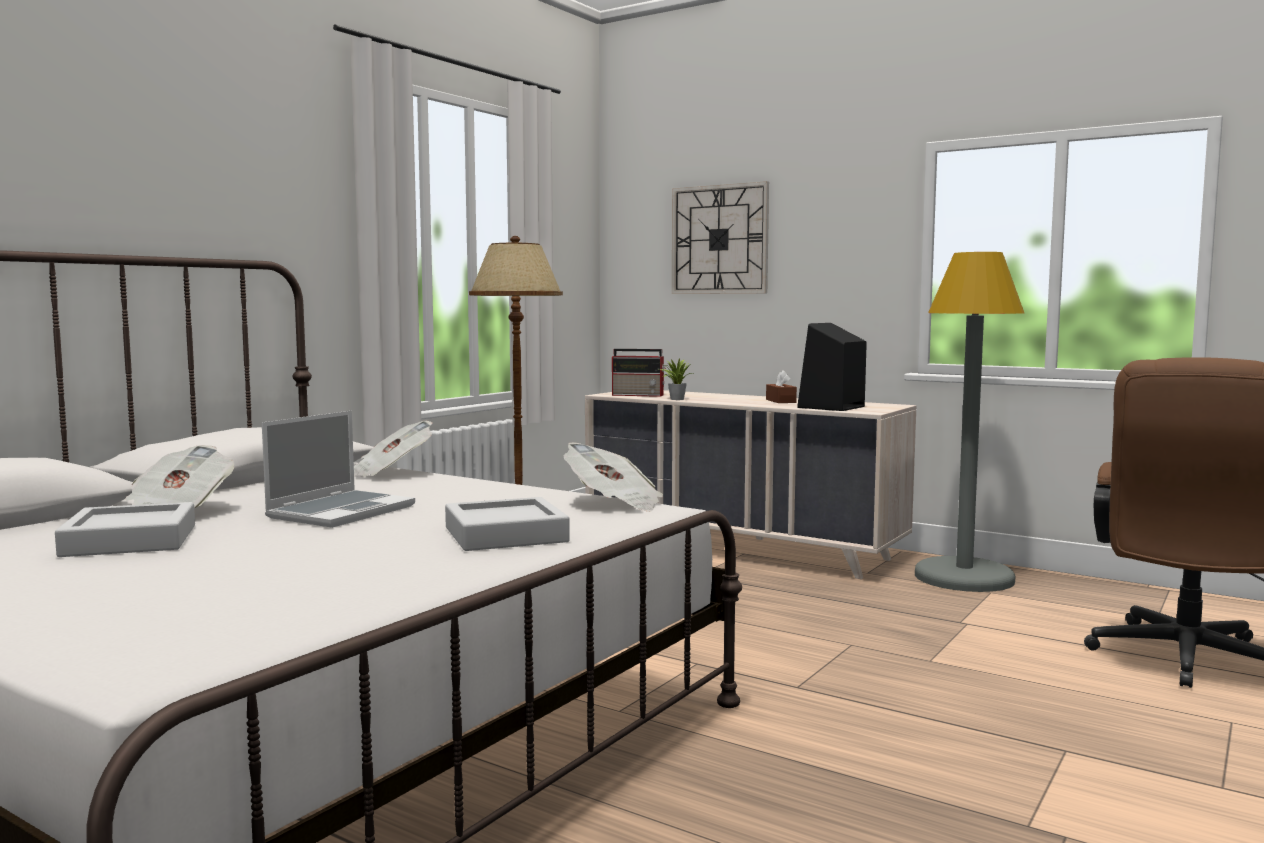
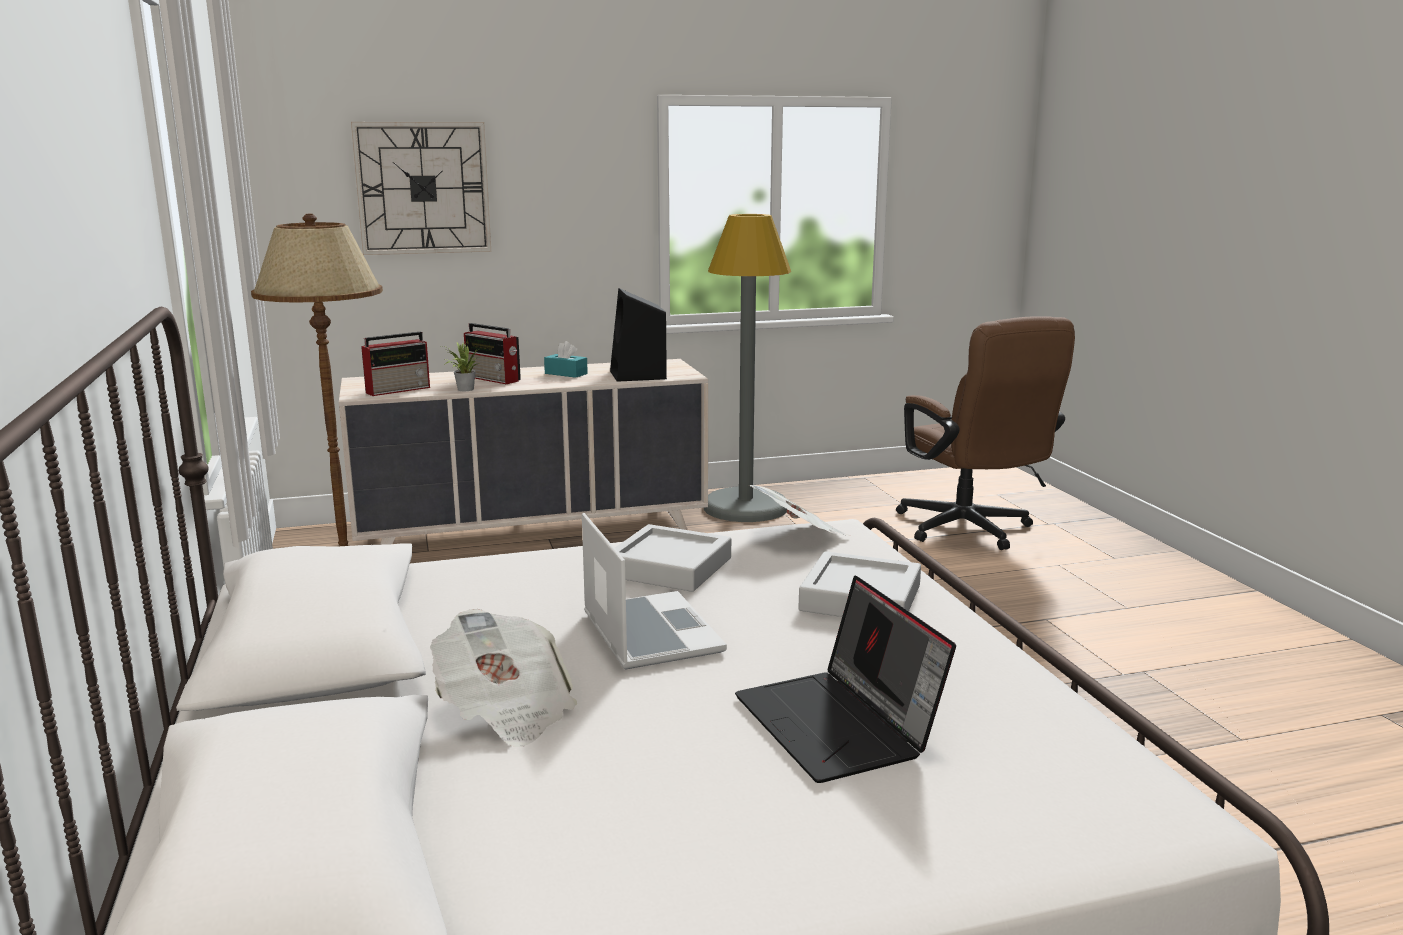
camera: 50 degrees left, 10 degrees up
grey tray [55,502,195,557] -> grey tray moved to [615,524,731,592]
newspaper [354,421,433,477] -> none
brown tissue box [766,370,797,403] -> turquoise tissue box [544,341,588,378]
none -> radio [464,323,521,384]
none -> laptop [735,575,956,783]

